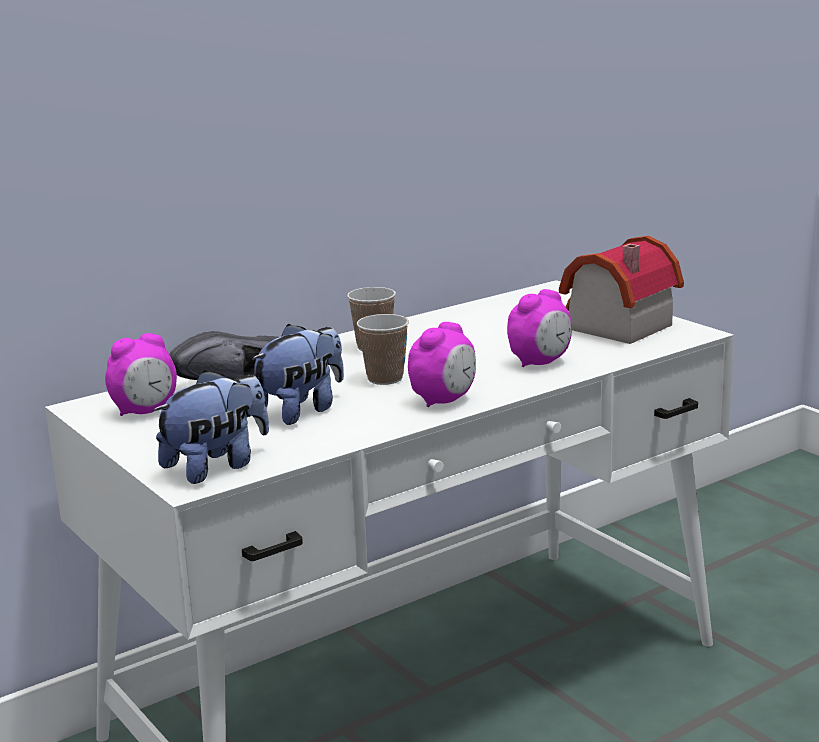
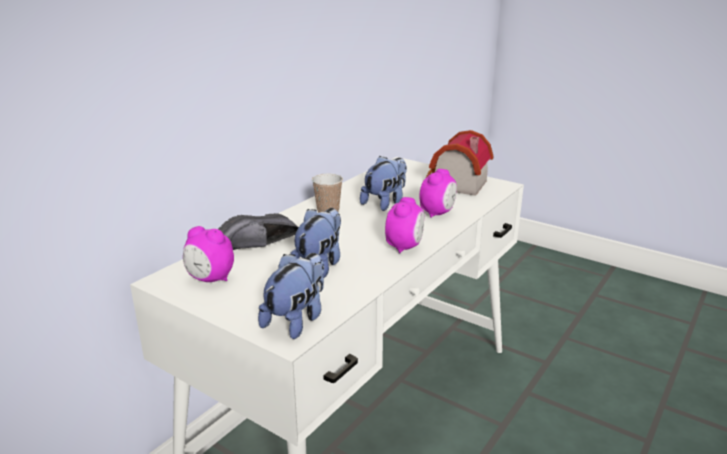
camera: 20 degrees left, 5 degrees up
alarm clock [105,333,177,416] -> alarm clock turned 75 degrees clockwise [183,226,234,282]
cup [357,314,409,385] -> none
none -> plush toy [360,156,407,211]

